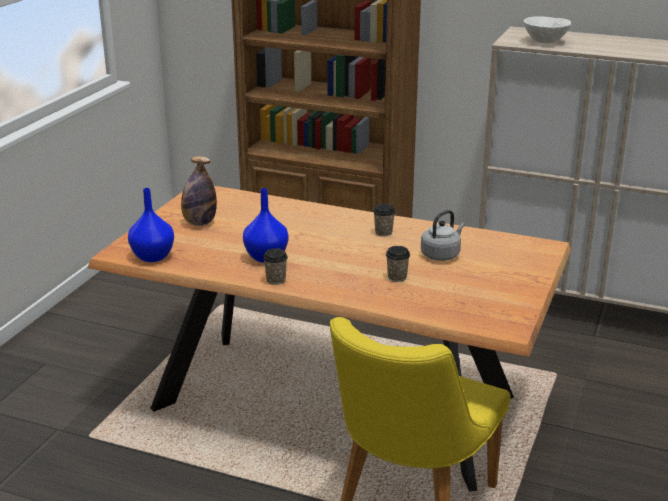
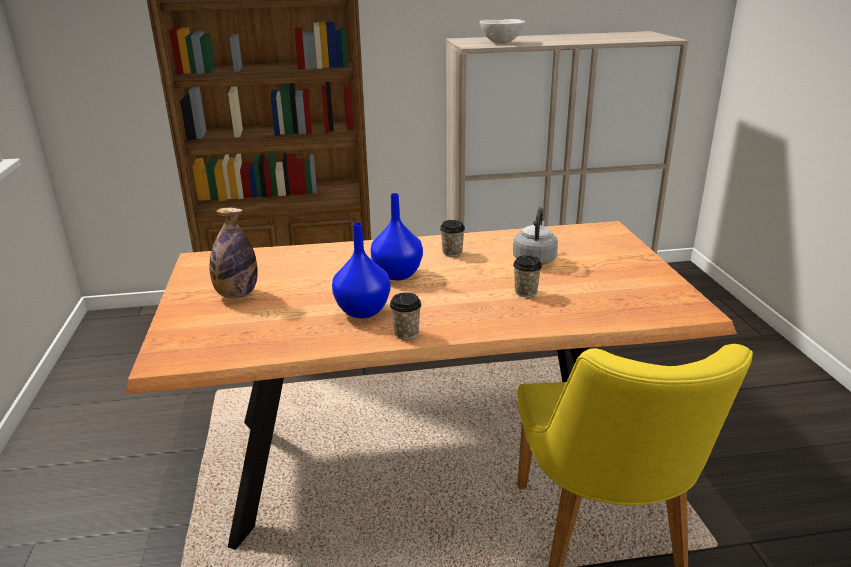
camera: 30 degrees left, 0 degrees up
blue vase [128,188,174,262] -> blue vase moved to [371,193,423,280]

